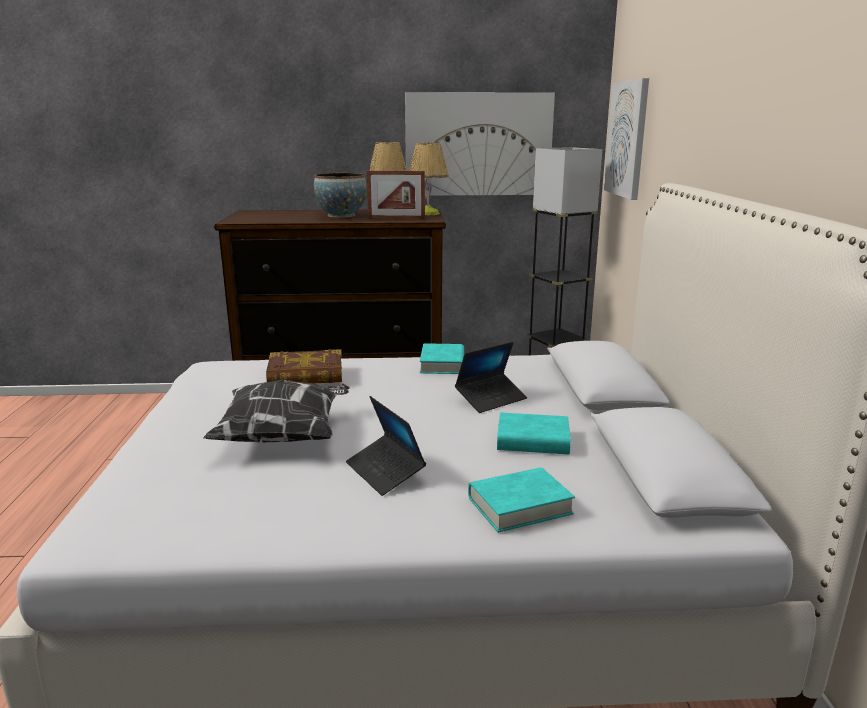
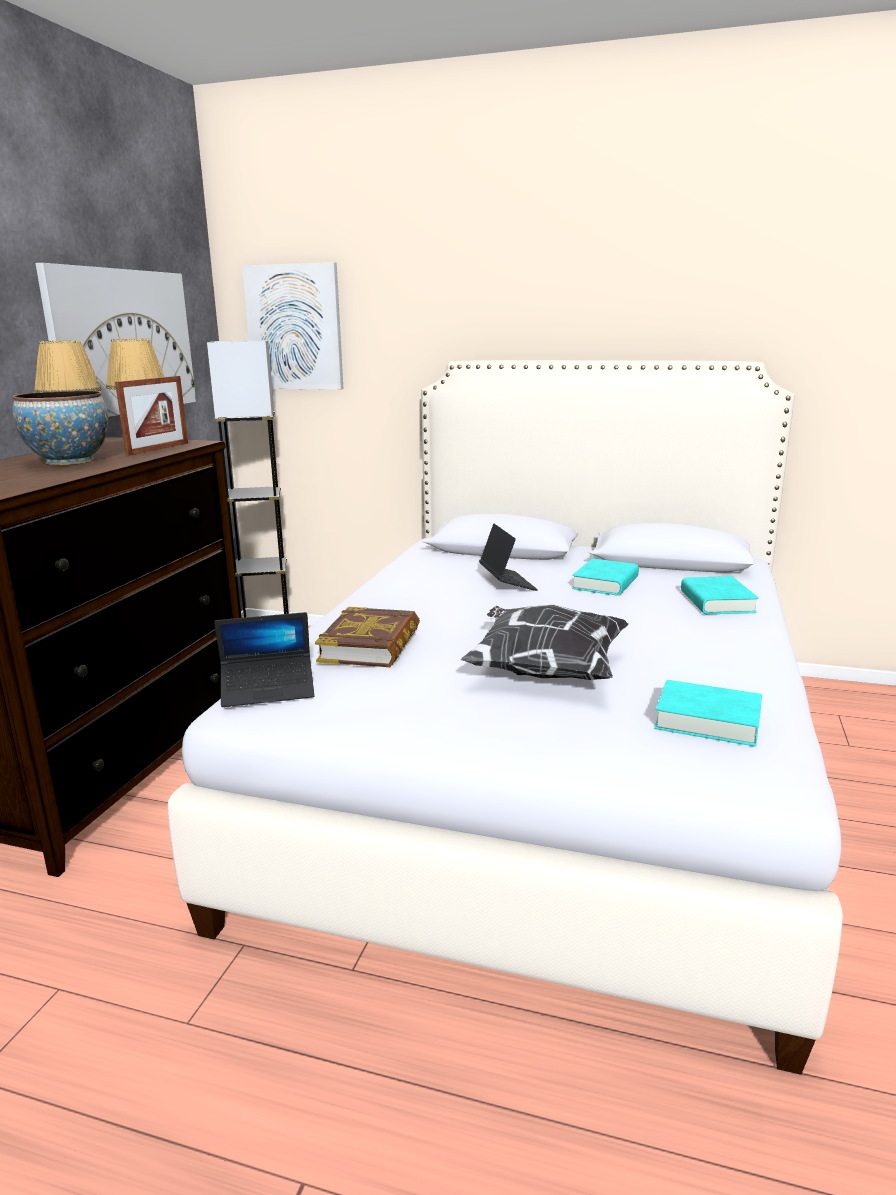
camera: 70 degrees left, 0 degrees up
laptop [346,396,426,496] -> laptop moved to [214,612,315,707]
turquoise book [420,343,464,374] -> turquoise book moved to [654,680,762,747]

